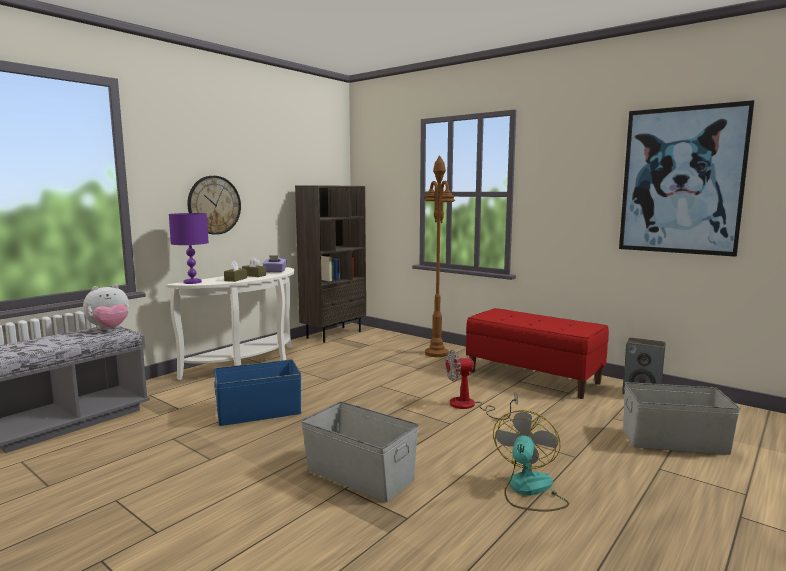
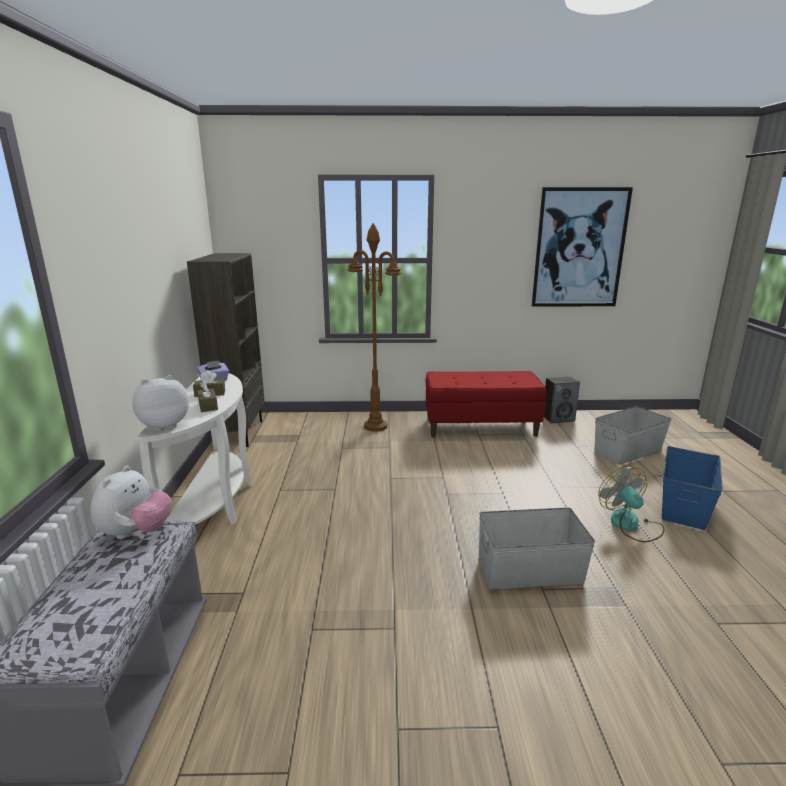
camera: 40 degrees left, 10 degrees up
purple table lamp [169,213,209,284] -> plush toy [132,375,189,431]
wall clock [187,176,241,235] -> none
blue storage box [214,360,301,426] -> blue storage box moved to [662,446,723,530]
fan [445,350,518,420] -> none

